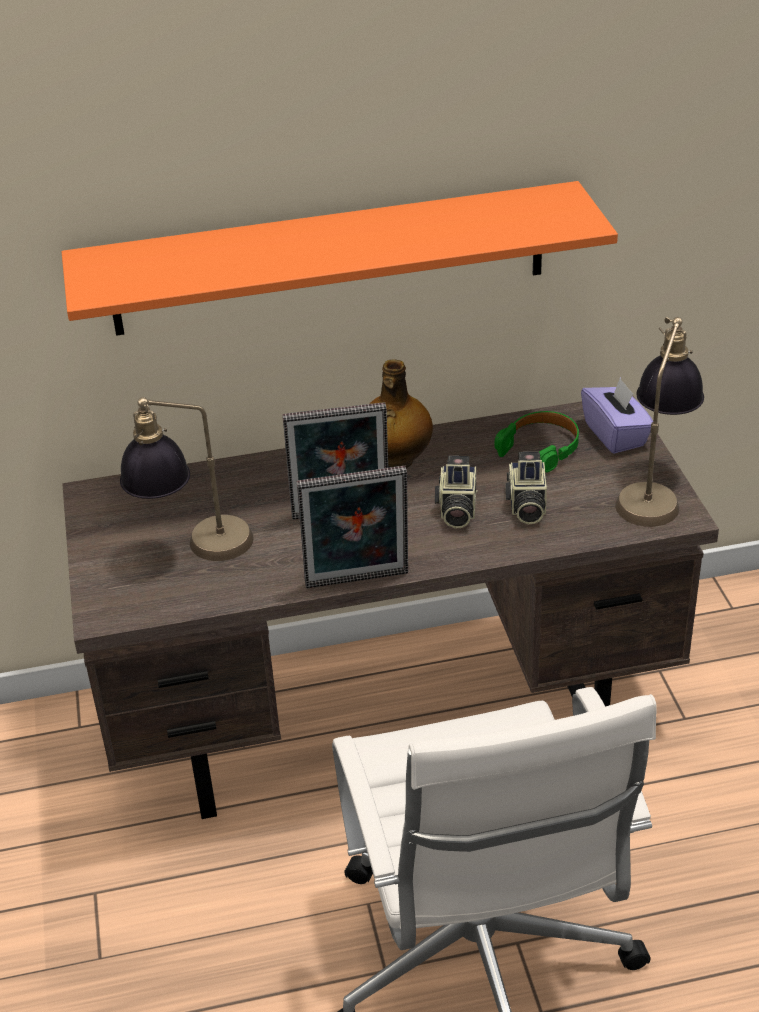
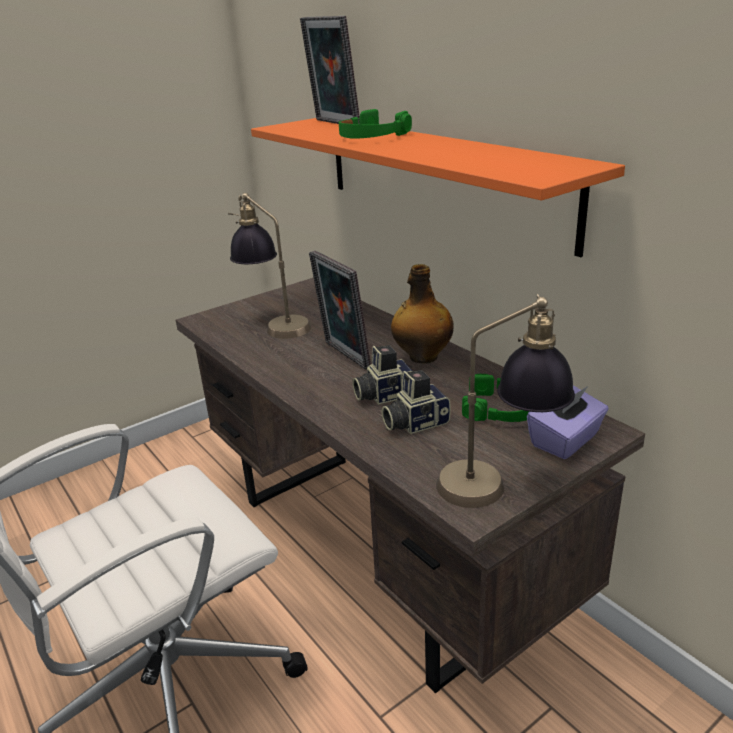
camera: 65 degrees right, 10 degrees down
picture frame [297,466,408,588] -> picture frame moved to [300,16,360,124]
none -> green headphones [339,109,412,139]

